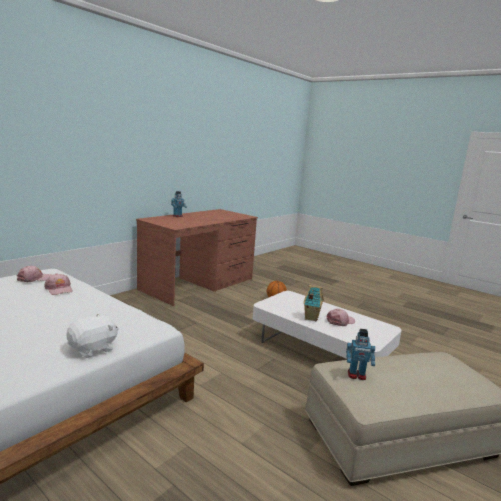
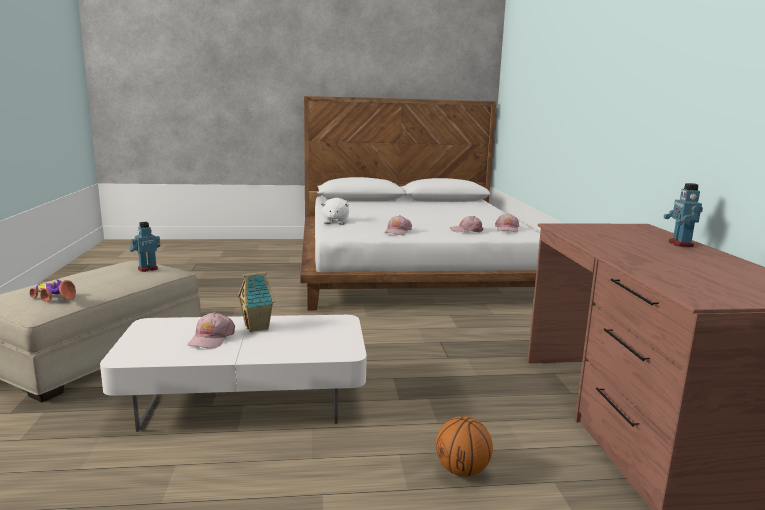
camera: 135 degrees right, 0 degrees up
none -> toy car [30,279,76,302]
none -> pink cap [384,215,412,235]

